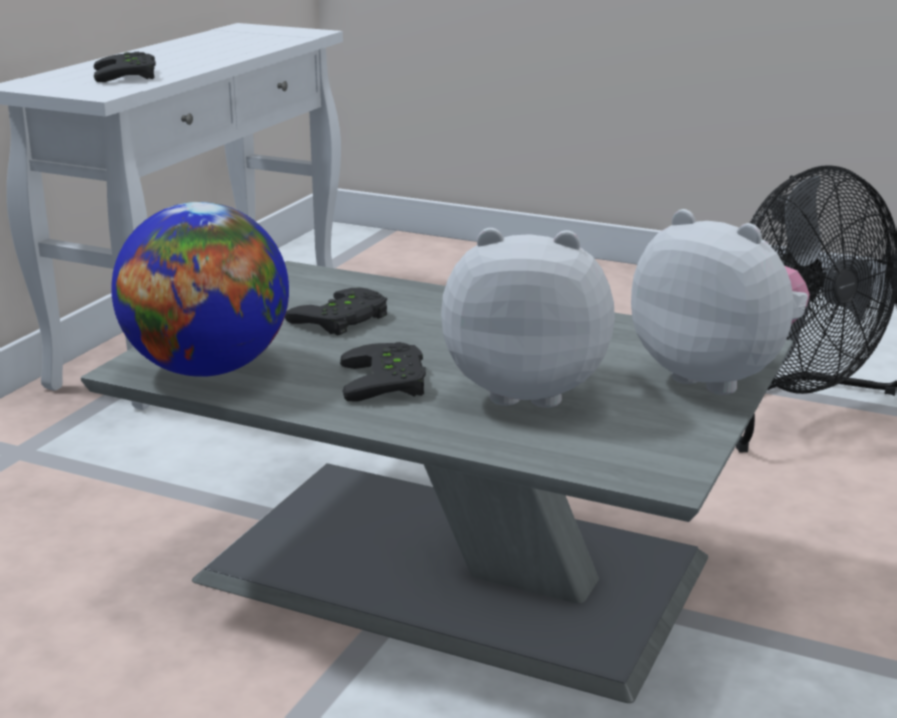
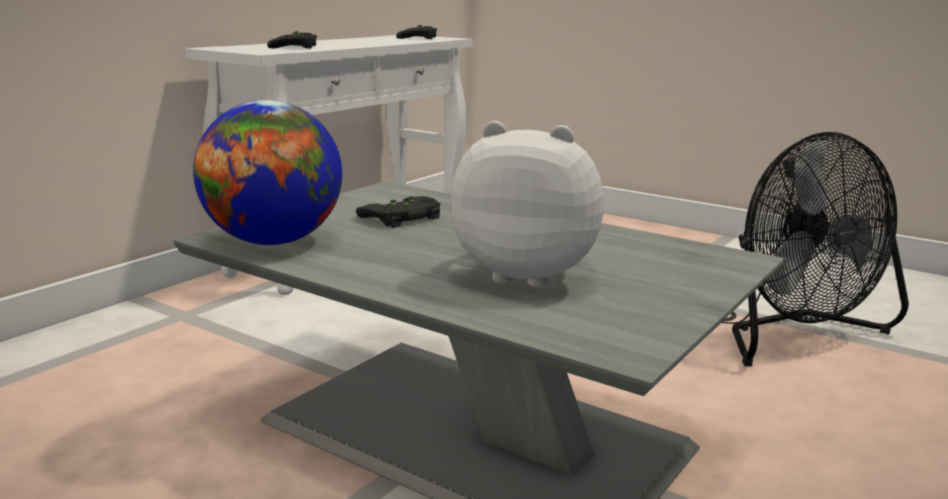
camera: 10 degrees right, 5 degrees down
black game controller [340,342,426,402] -> black game controller moved to [396,25,437,39]
plush toy [631,209,810,395] -> none

